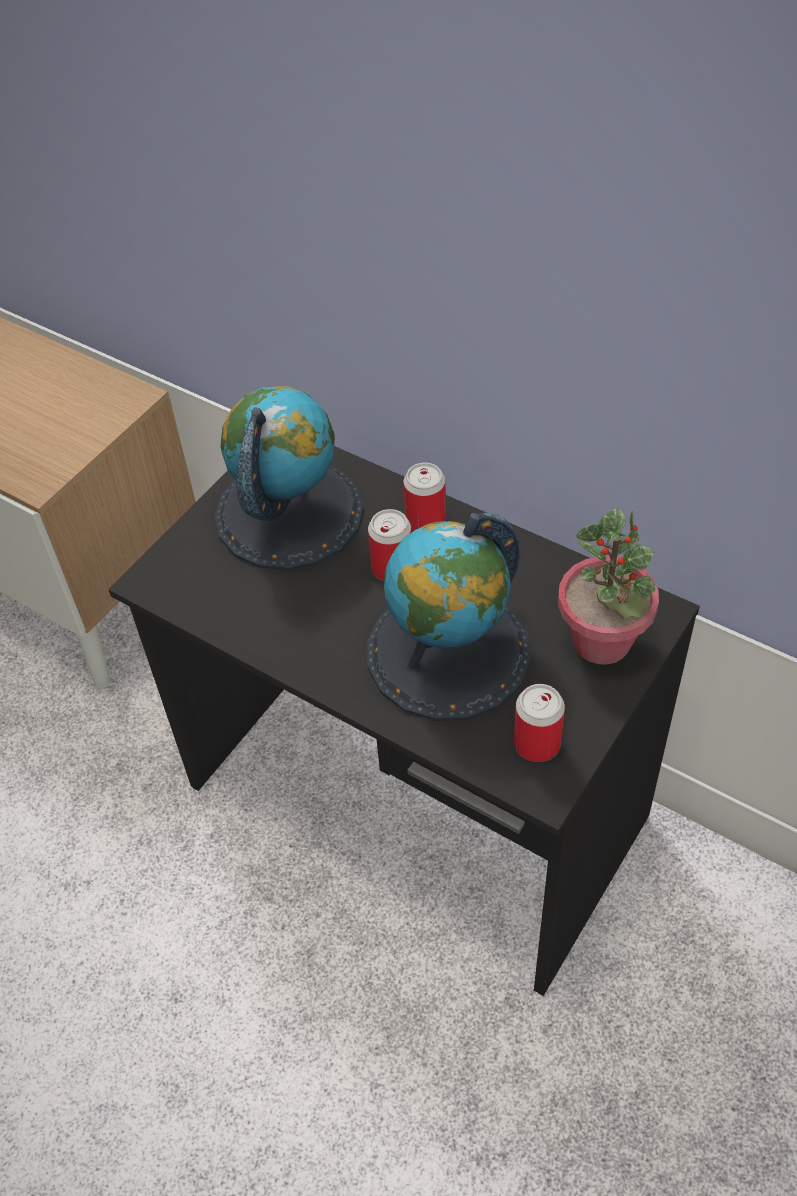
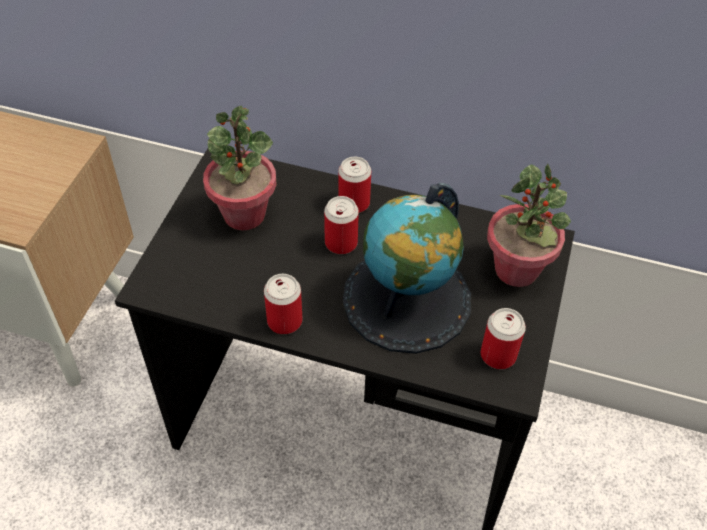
camera: 20 degrees left, 0 degrees up
globe [215,386,364,570] -> potted plant [203,106,277,230]
none -> can [264,274,303,334]

